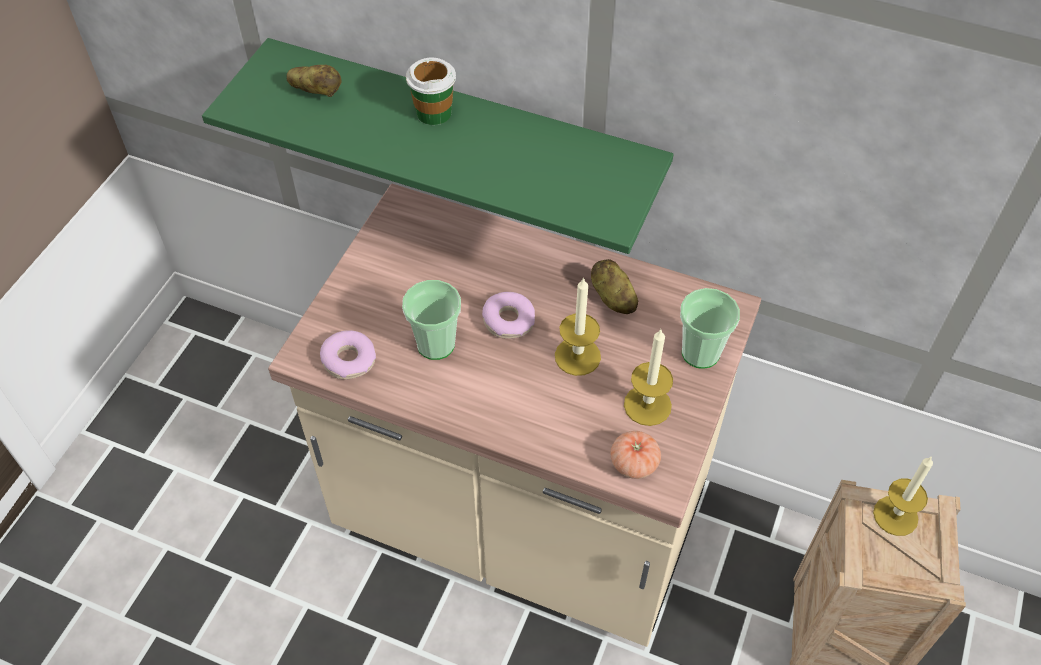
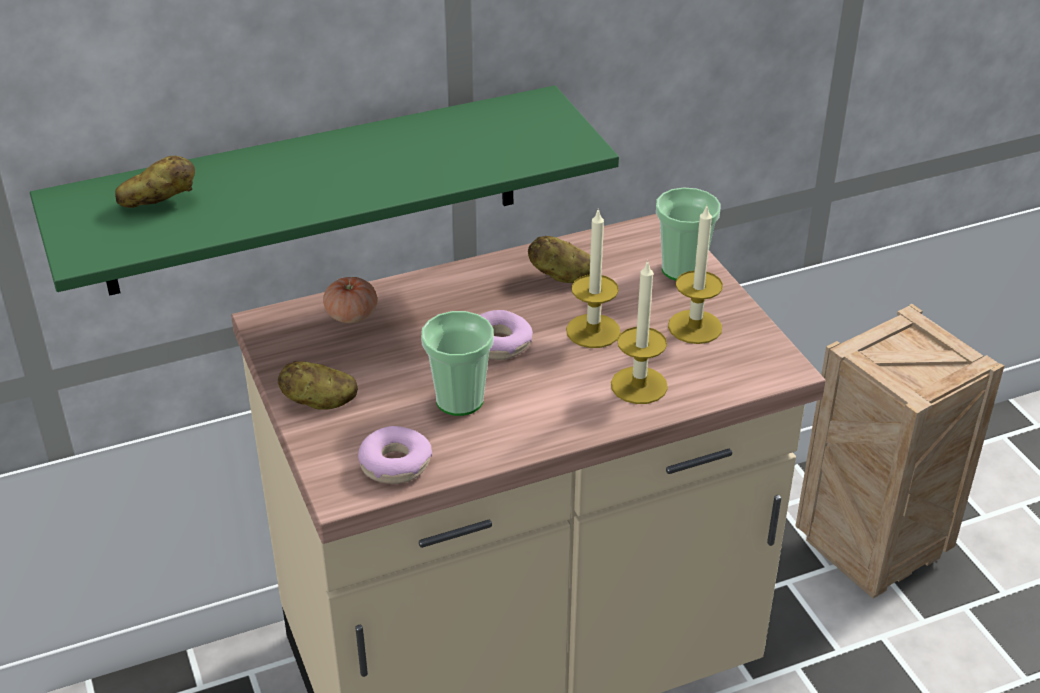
camera: 45 degrees left, 15 degrees down
cup [406,58,456,125] -> none
tomato [610,431,661,479] -> tomato moved to [323,277,377,323]
candle [873,456,933,536] -> candle moved to [611,260,668,404]
none -> potato [278,361,358,410]

